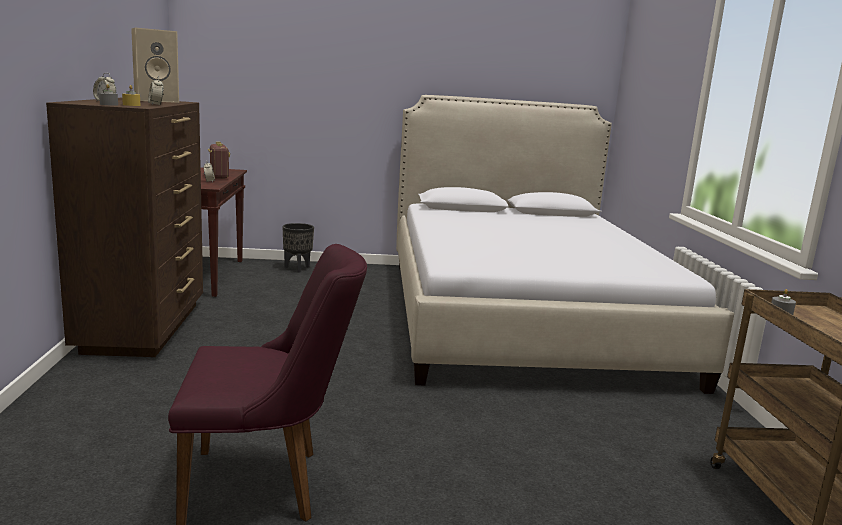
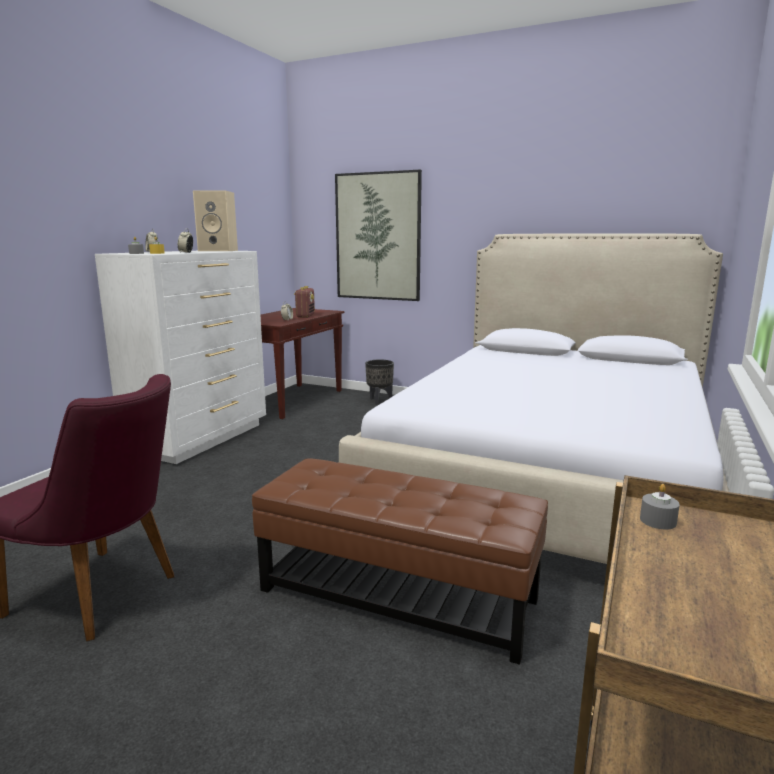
camera: 30 degrees right, 0 degrees up
brown dresser [46,98,203,357] -> white dresser [95,251,266,464]
none -> brown ottoman [252,458,548,665]
none -> picture [335,170,422,301]

